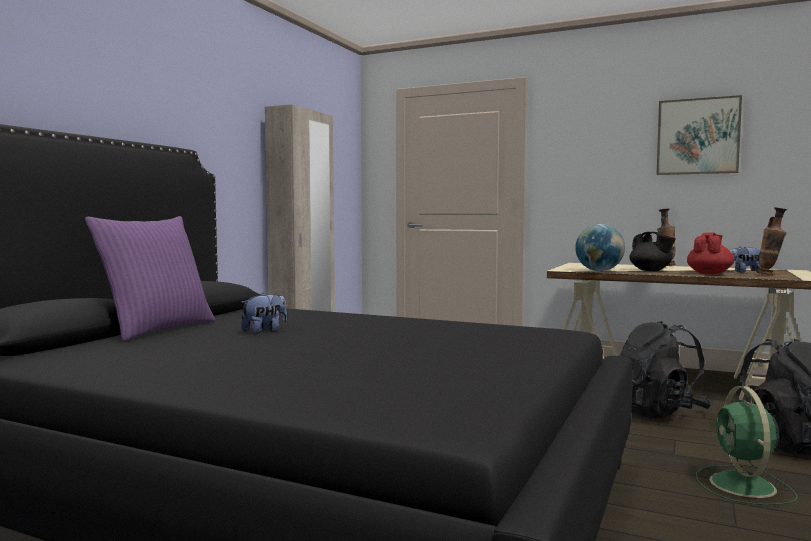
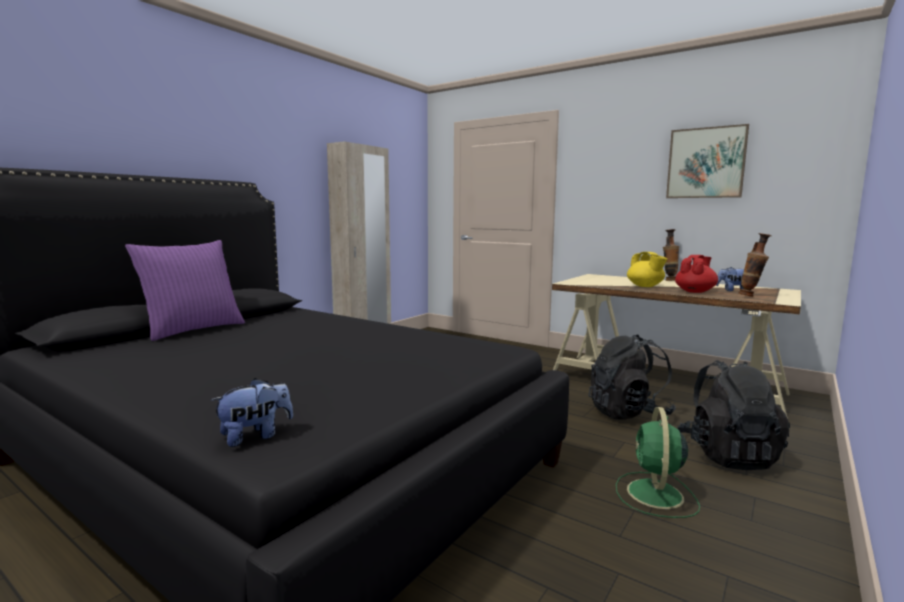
camera: 10 degrees right, 5 degrees up
plush toy [241,292,287,334] -> plush toy moved to [211,378,293,447]
globe [575,224,625,271] -> none
black teapot [629,232,676,271] -> yellow teapot [627,252,667,287]

